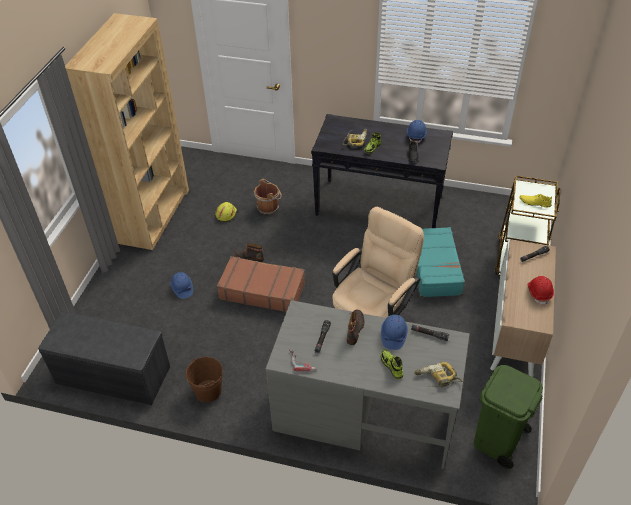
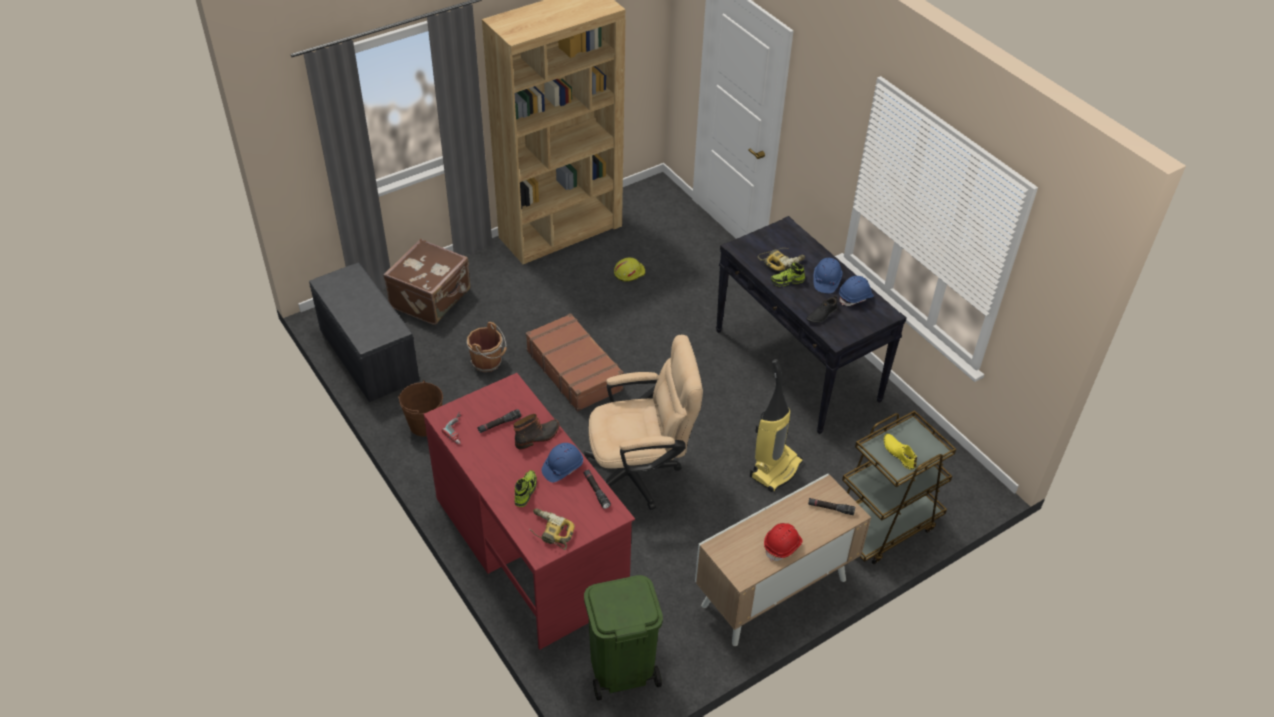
camera: 40 degrees right, 0 degrees up
blue hard hat [170,272,193,299] -> blue hard hat moved to [813,258,843,293]
boot [234,243,264,262] -> none
brown bucket [254,179,282,215] -> brown bucket moved to [467,322,507,372]
grey desk [266,300,470,469] -> red desk [423,373,635,650]
turquoise suitcase [416,227,465,297] -> vacuum cleaner [750,359,803,492]
none -> brown suitcase [383,239,471,325]

